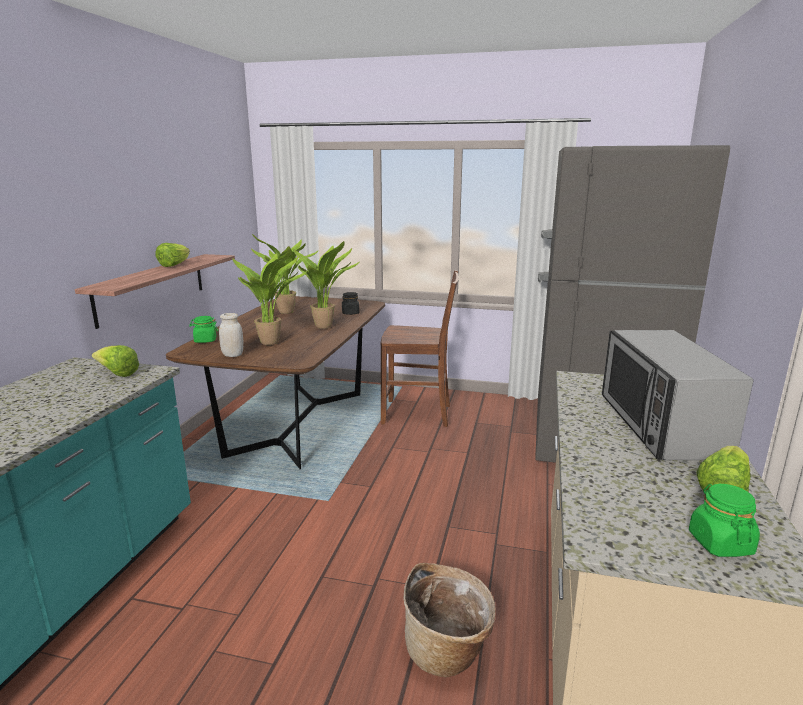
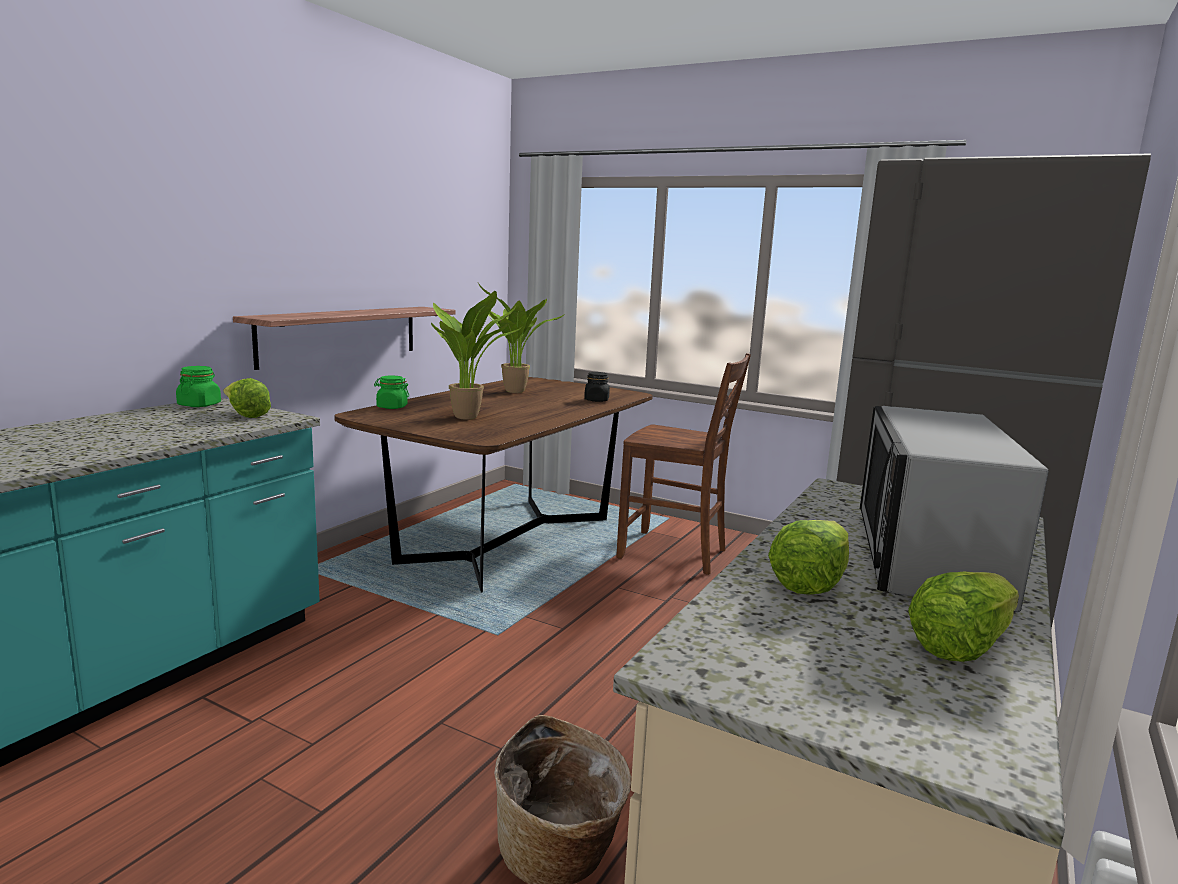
camera: 15 degrees right, 5 degrees down
lettuce [156,243,190,267] -> lettuce moved to [768,520,849,595]
white jar [219,313,243,357] -> none
potted plant [293,241,360,329] -> none
green jar [689,483,760,557] -> green jar moved to [176,366,221,407]

